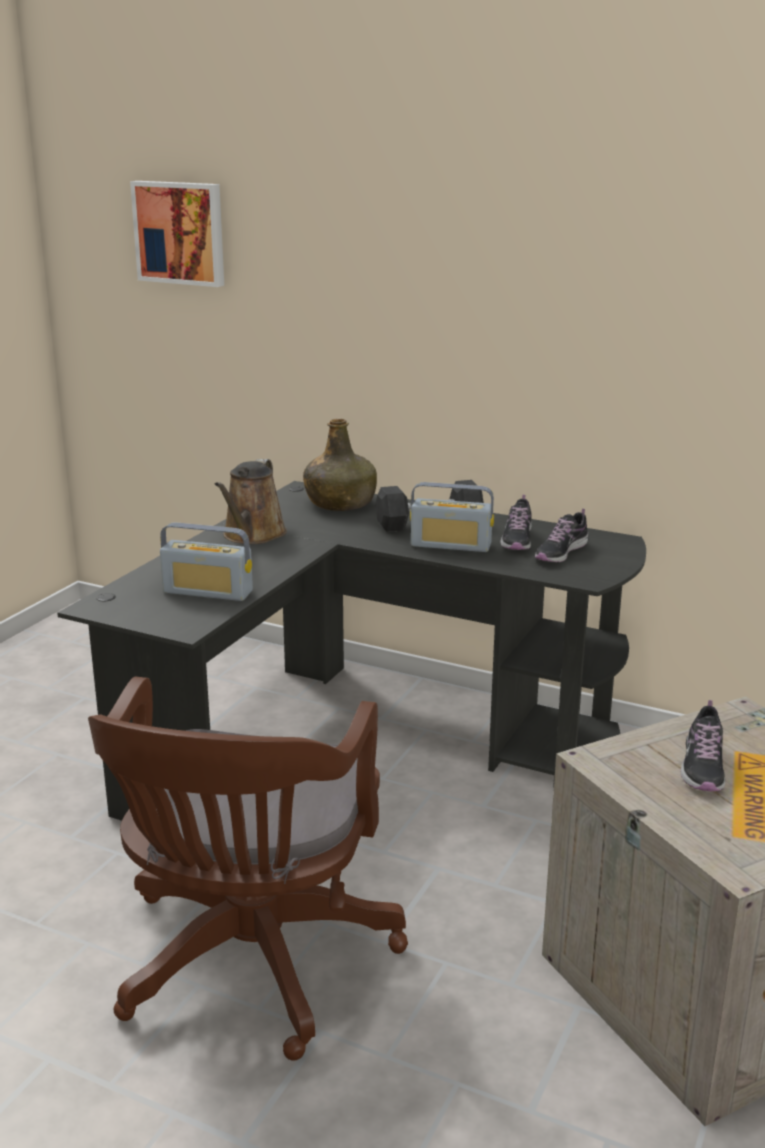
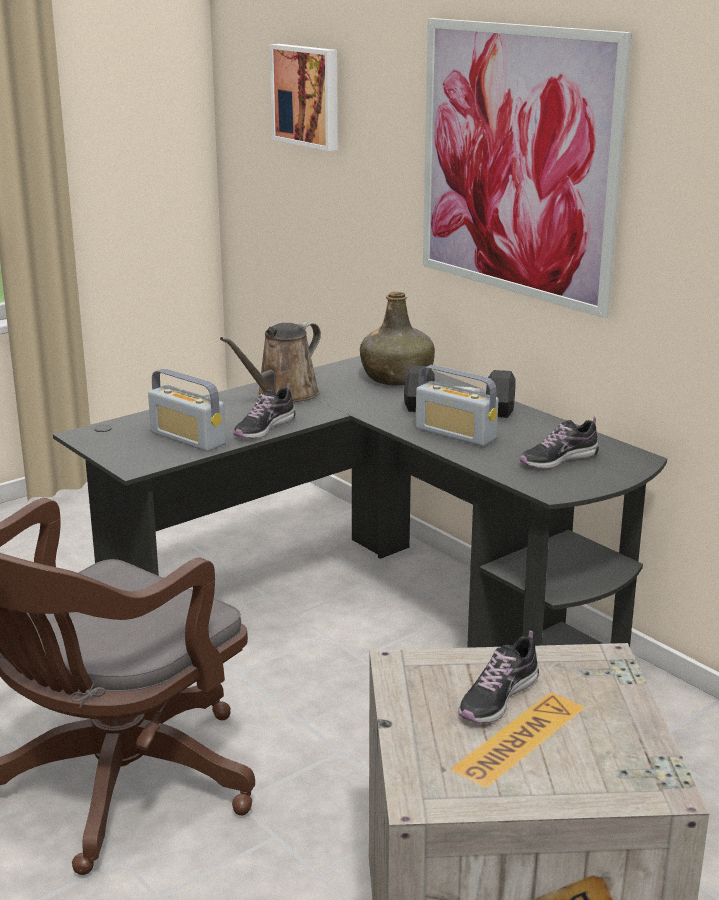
camera: 25 degrees right, 0 degrees up
shoe [500,495,532,550] -> shoe moved to [233,383,295,438]
none -> picture [423,18,632,318]

